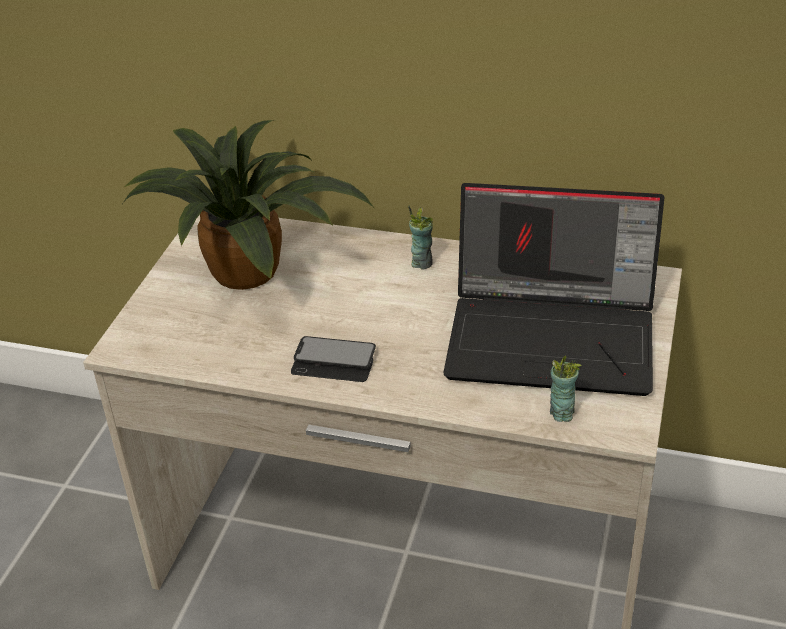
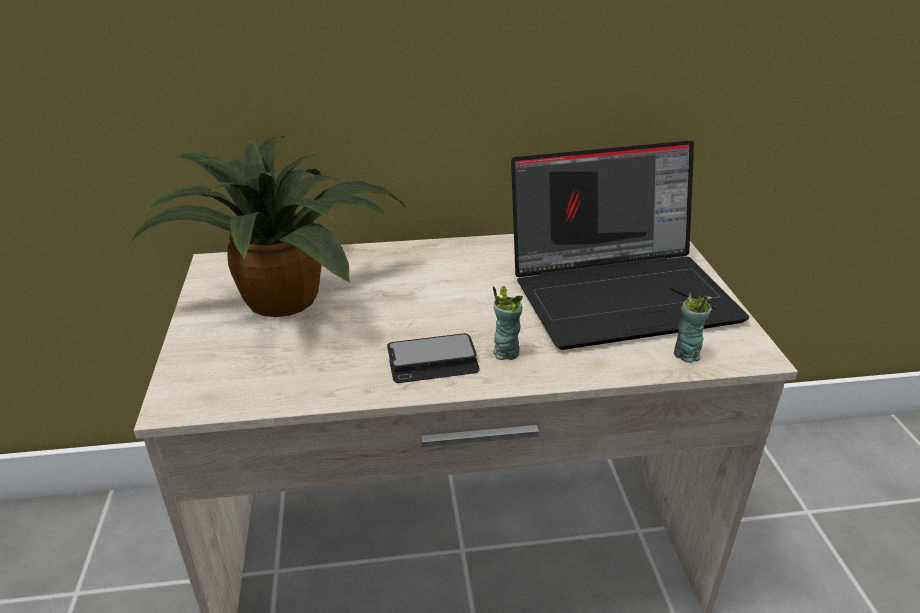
camera: 25 degrees left, 5 degrees down
cup [408,205,433,269] -> cup moved to [493,286,523,360]

